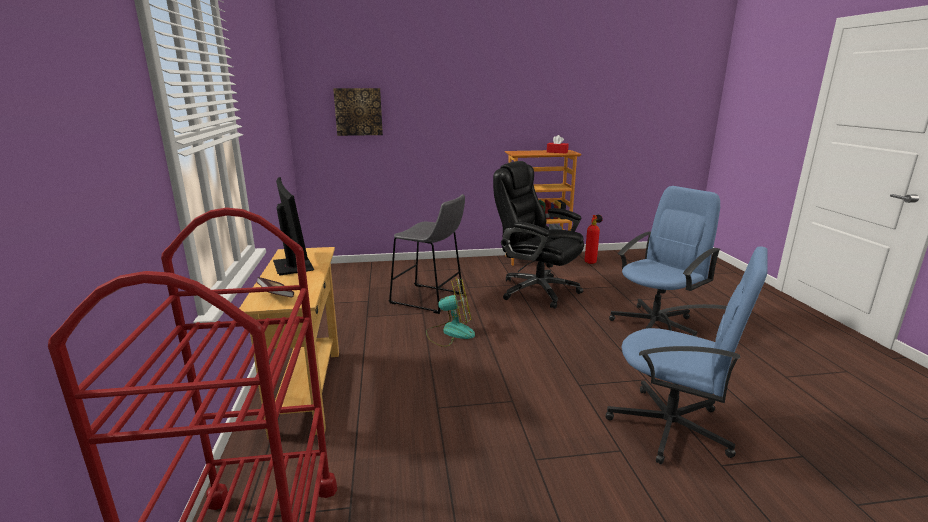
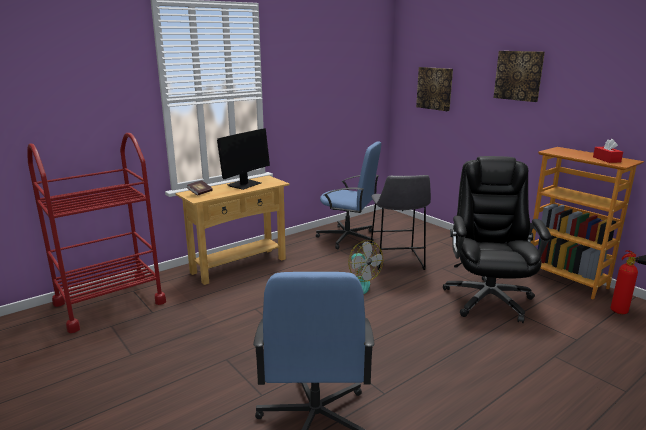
camera: 60 degrees right, 0 degrees up
blue office chair [609,186,721,337] -> blue office chair moved to [316,141,381,249]
none -> picture [493,51,545,102]

